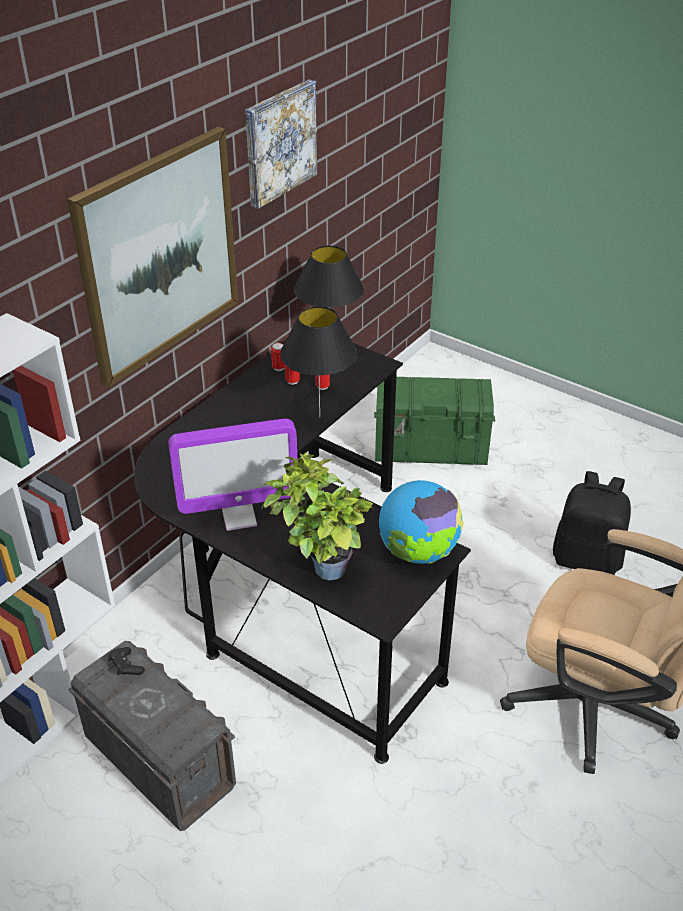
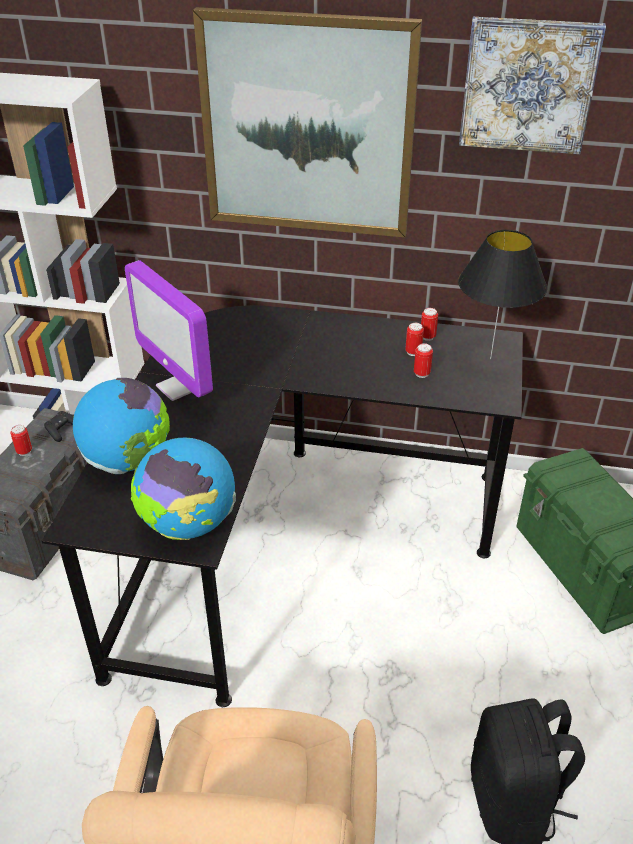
camera: 65 degrees right, 0 degrees up
potted plant [261,453,373,581] -> globe [73,378,170,474]
black table lamp [280,306,357,418] -> none
none -> can [10,425,32,456]

